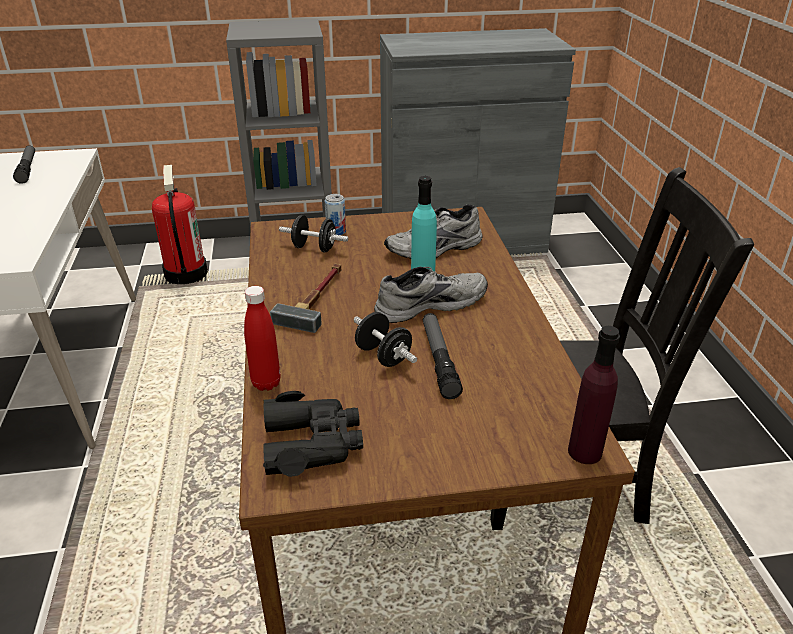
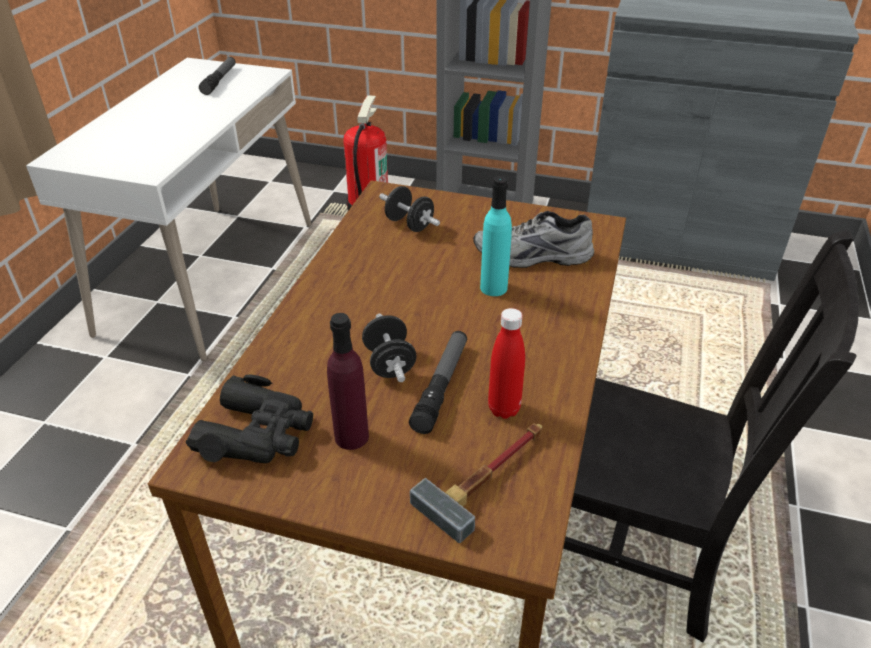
camera: 25 degrees right, 5 degrees up
red bottle [244,286,281,391] -> red bottle moved to [488,308,525,419]
hammer [270,263,341,333] -> hammer moved to [410,423,542,543]
can [325,194,346,235] -> none
grey shoe [374,267,488,323] -> none
purple bottle [568,326,620,464] -> purple bottle moved to [327,313,369,450]

